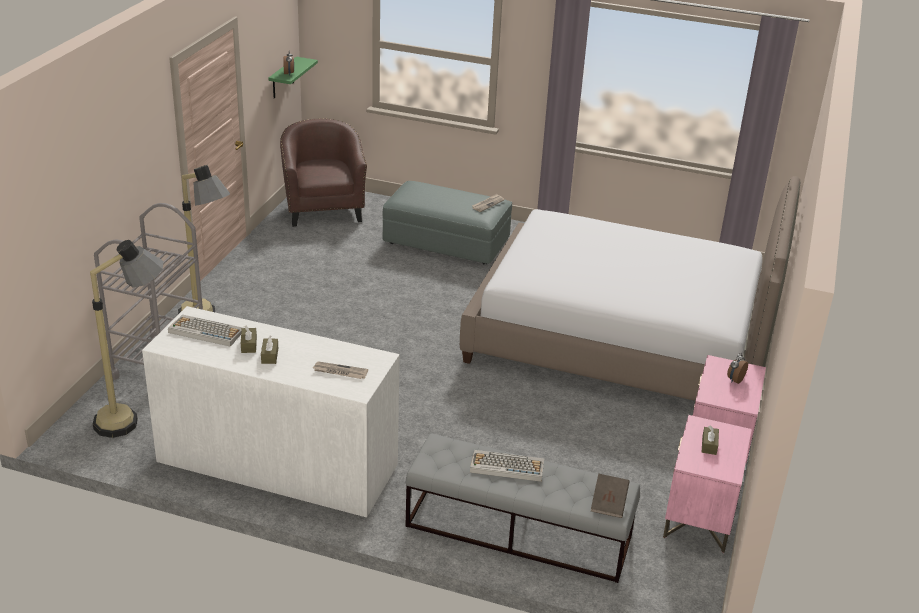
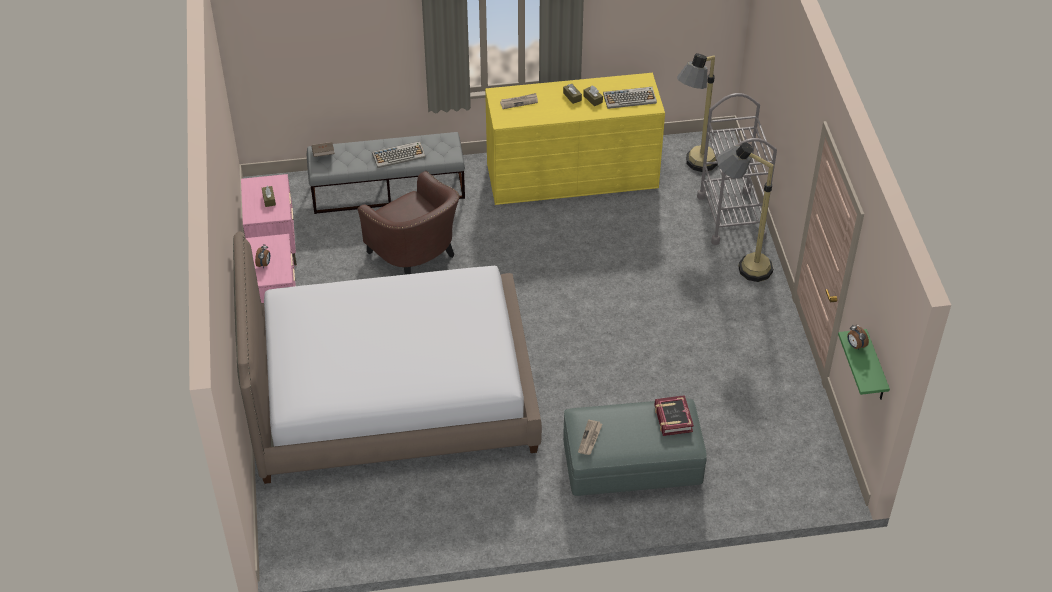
camera: 155 degrees right, 15 degrees up
white dresser [142,306,400,518] -> yellow dresser [485,73,665,205]
brown armchair [280,118,367,227] -> brown armchair moved to [358,171,459,275]
none -> book [654,395,694,436]

